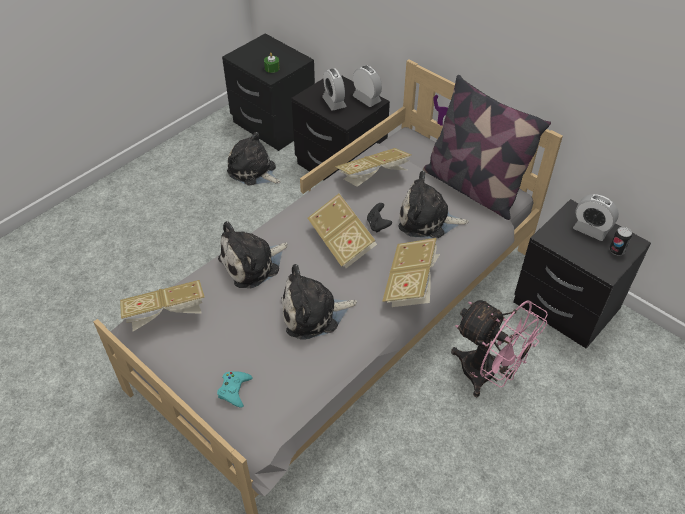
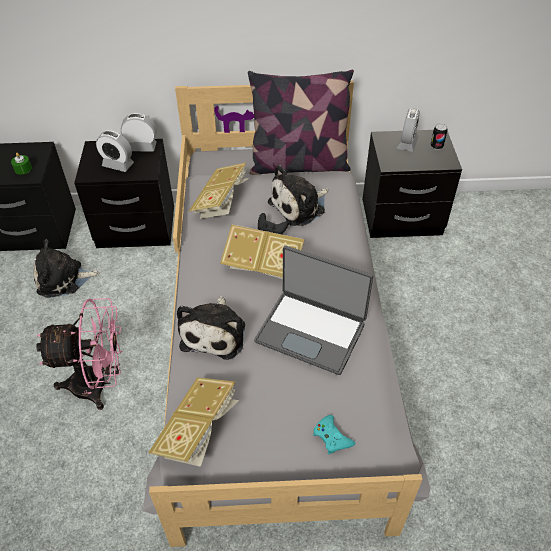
camera: 45 degrees left, 0 degrees up
plush toy [281,264,357,340] -> laptop [254,246,373,375]
book [382,238,440,307] -> none
pink fan [451,300,548,397] -> pink fan moved to [36,298,122,410]
alarm clock [573,194,619,241] -> alarm clock turned 60 degrees counterclockwise [397,108,420,152]

